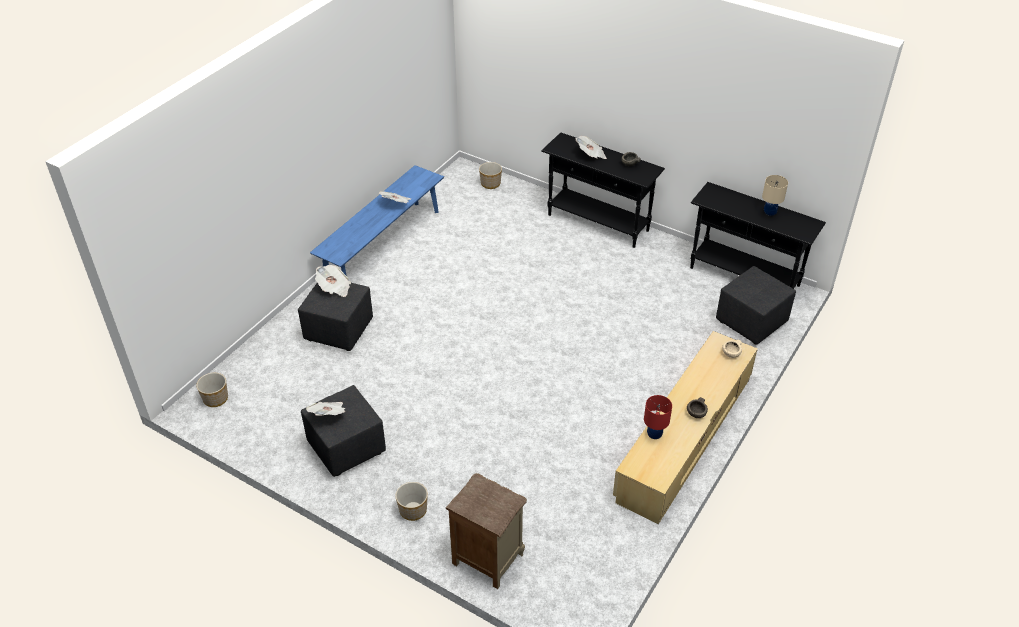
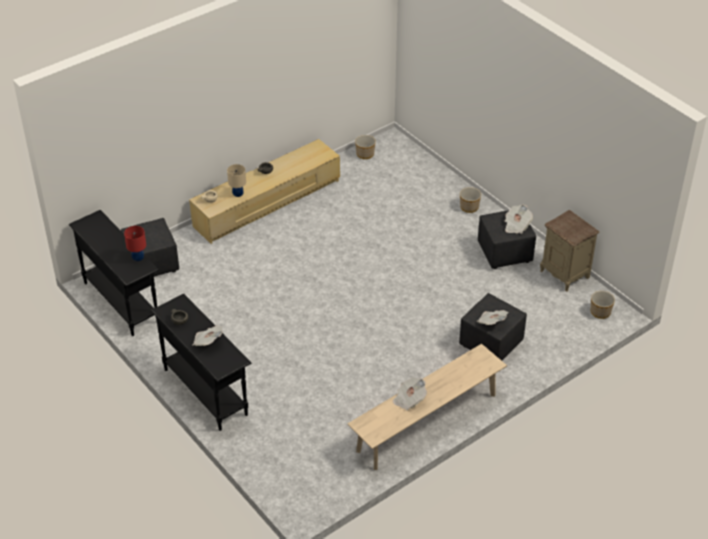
camera: 160 degrees left, 0 degrees up
blue bench [310,165,444,276] -> beige bench [347,344,507,470]
beige nightstand [446,473,527,589] -> beige nightstand moved to [540,210,600,292]
planter [479,162,502,189] -> planter moved to [355,135,376,159]
red table lamp [644,395,672,439] -> red table lamp moved to [124,226,146,261]
beige table lamp [762,175,788,216] -> beige table lamp moved to [227,164,246,197]

